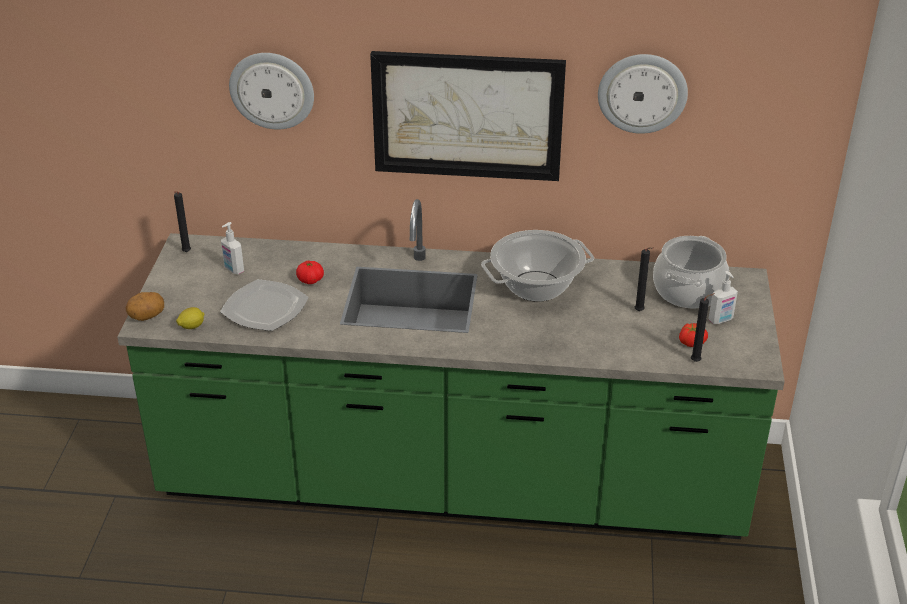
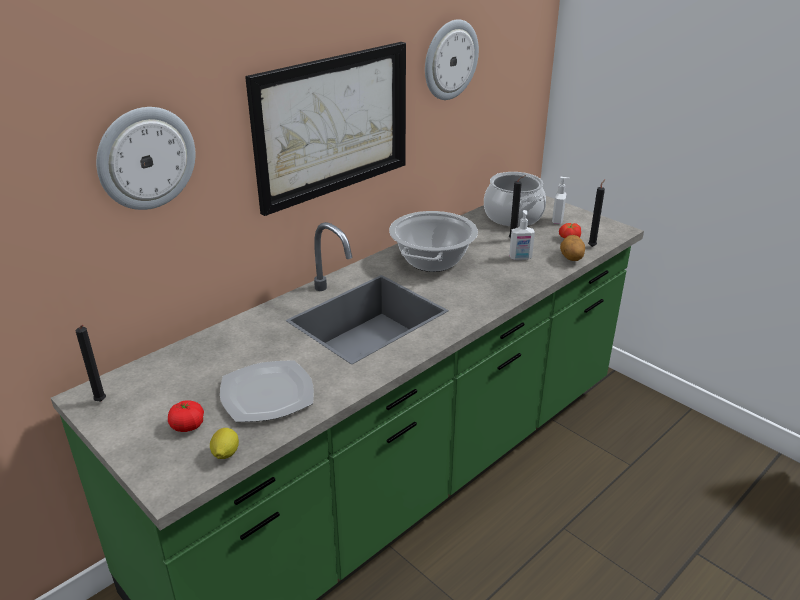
camera: 50 degrees left, 5 degrees down
potato [126,292,164,321] -> potato moved to [560,235,585,261]
soap dispenser [221,222,244,274] -> soap dispenser moved to [509,210,535,260]
tomato [296,261,324,284] -> tomato moved to [168,400,204,432]

